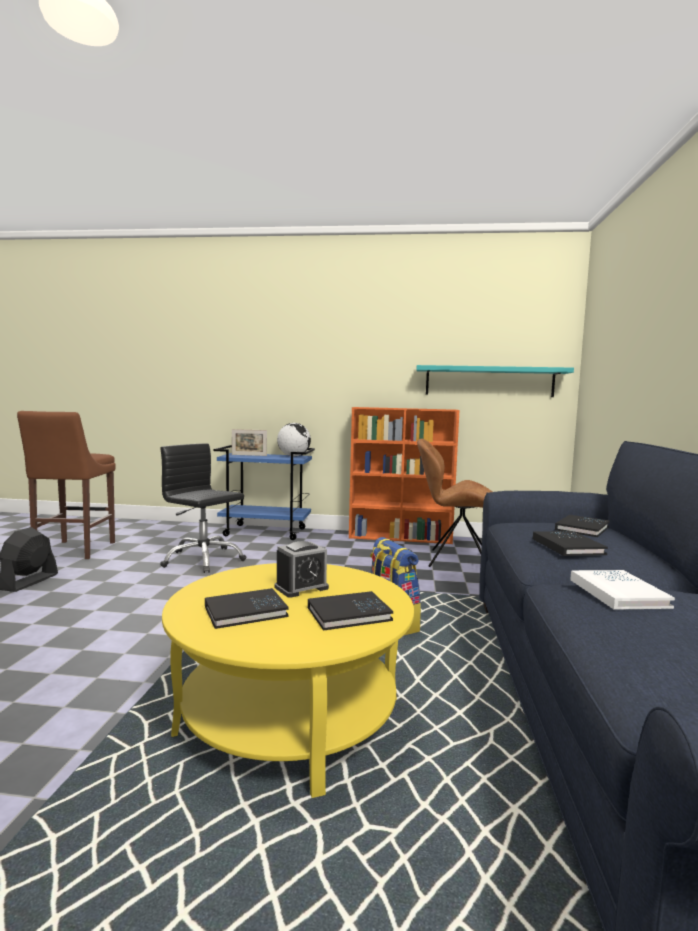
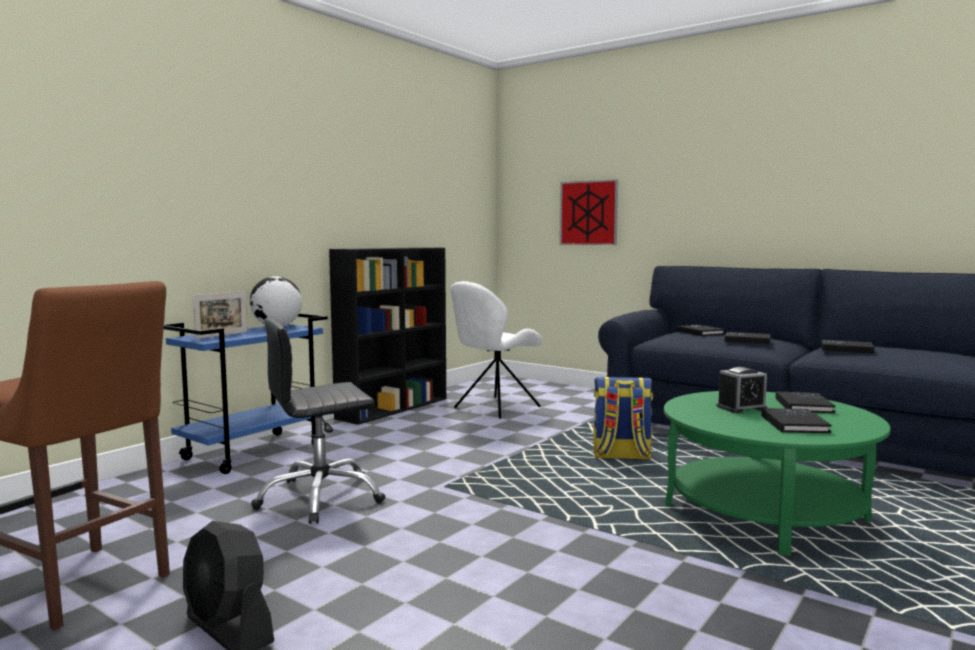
camera: 60 degrees left, 0 degrees up
yellow coffee table [162,563,414,798] -> green coffee table [664,391,890,556]
alarm clock [275,541,329,598] -> alarm clock turned 75 degrees clockwise [716,367,767,413]
orange bookcase [349,407,459,544] -> black bookcase [329,247,446,425]
turquoise shelf [416,365,574,397] -> none
brown chair [417,439,492,567] -> white chair [450,281,543,419]
white book [570,570,675,610] -> black book [821,340,874,354]
none -> picture [559,179,618,245]

